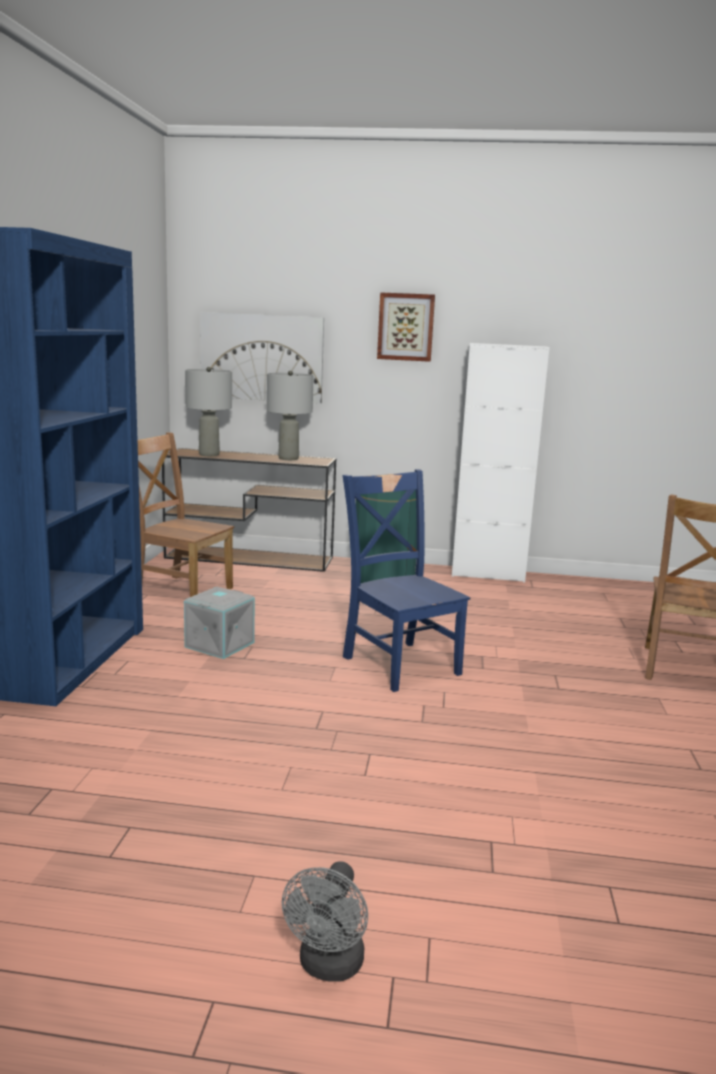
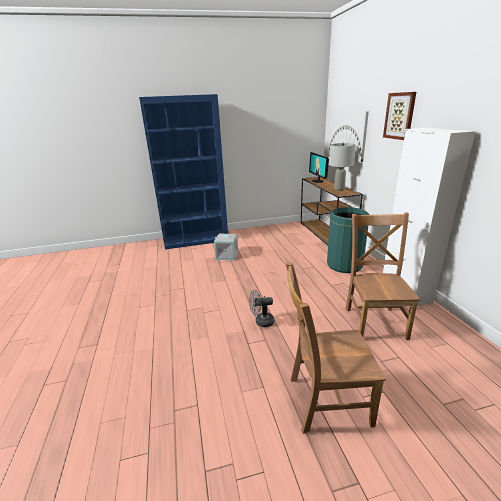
camera: 70 degrees right, 10 degrees up
brown chair [138,432,234,597] -> brown chair moved to [346,212,420,340]
grey table lamp [185,367,232,456] -> monitor [309,152,329,183]
grey fan [282,861,368,982] -> grey fan moved to [249,290,274,327]
blue chair [343,469,470,692] -> none

